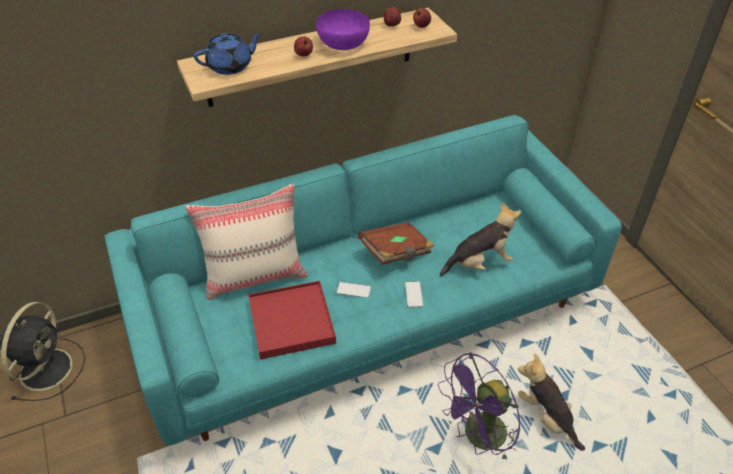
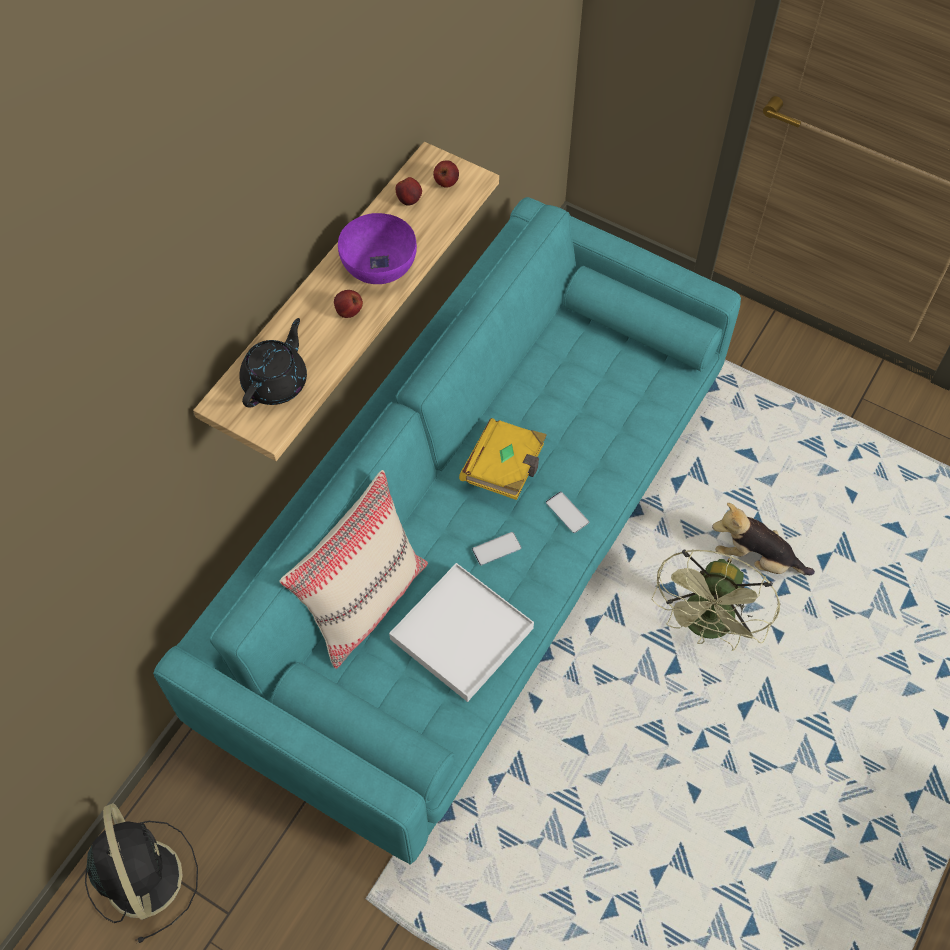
camera: 35 degrees left, 15 degrees up
blue teapot [194,32,262,75] -> black teapot [239,318,307,408]
red tray [248,281,336,359] -> white tray [389,563,534,702]
brown book [358,222,435,265] -> yellow book [459,418,547,500]
purple fan [438,352,520,459] -> green fan [652,549,781,651]
plush toy [440,202,521,277] -> none

